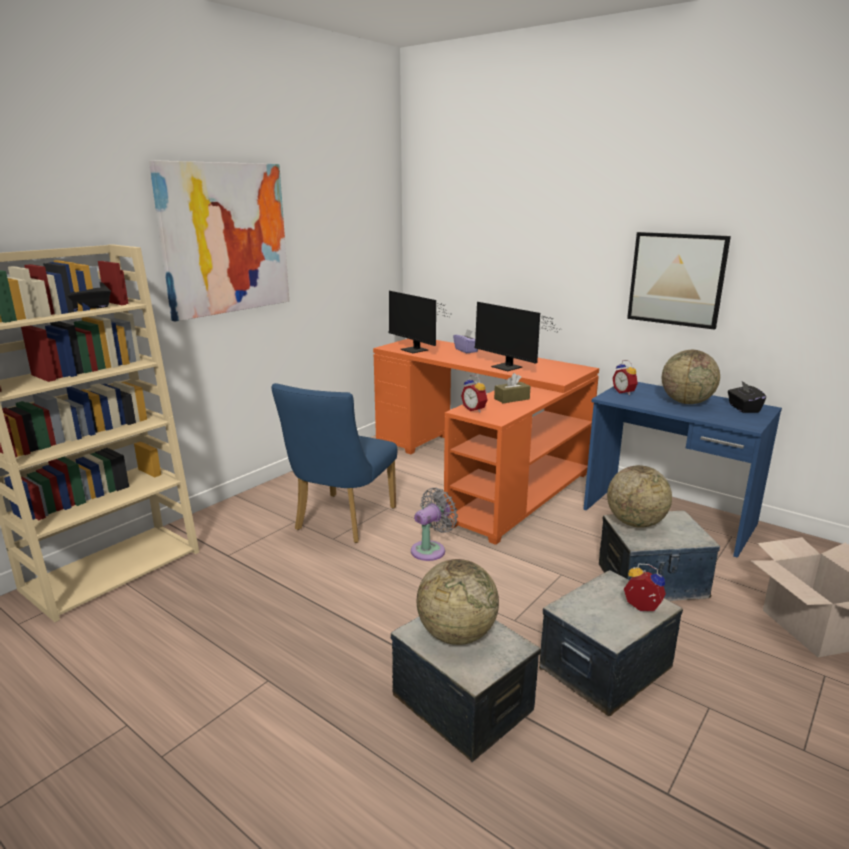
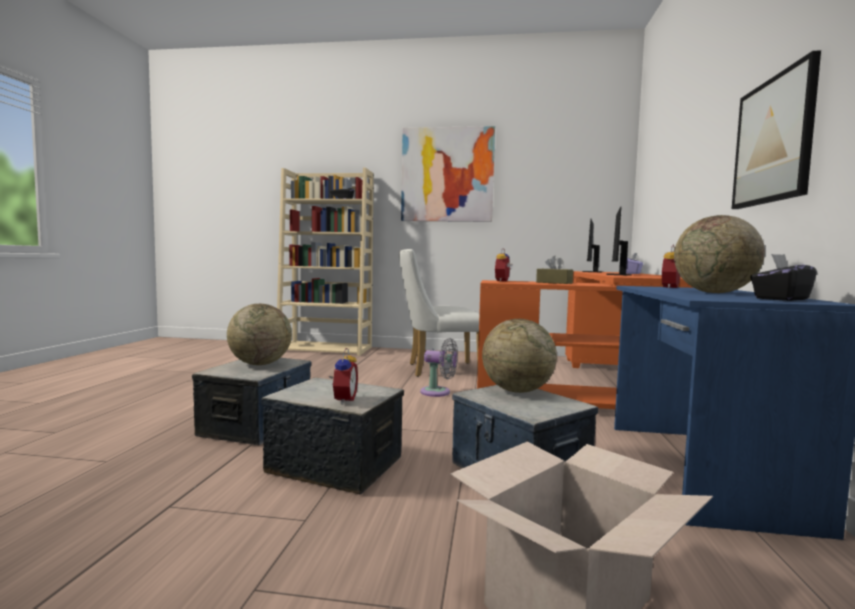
camera: 60 degrees right, 15 degrees down
blue chair [271,383,397,543] -> white chair [399,249,479,377]

